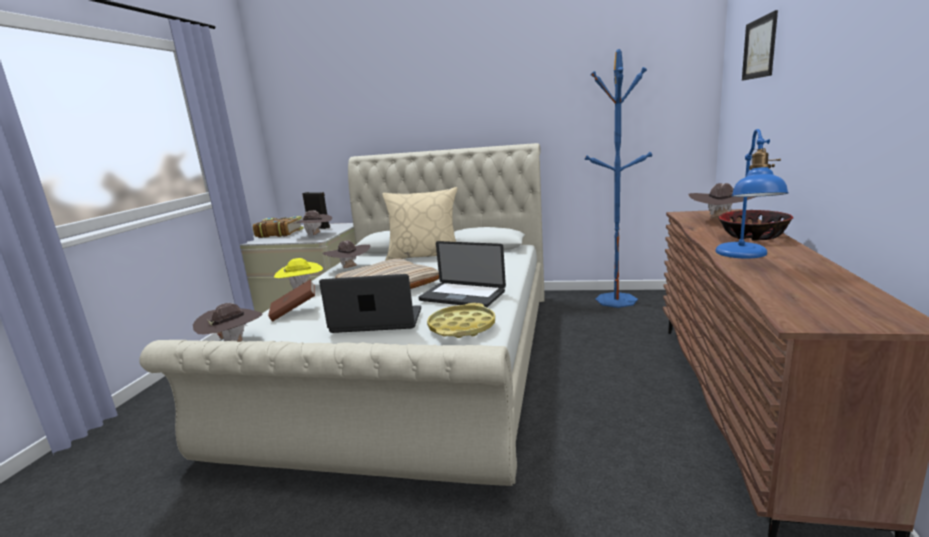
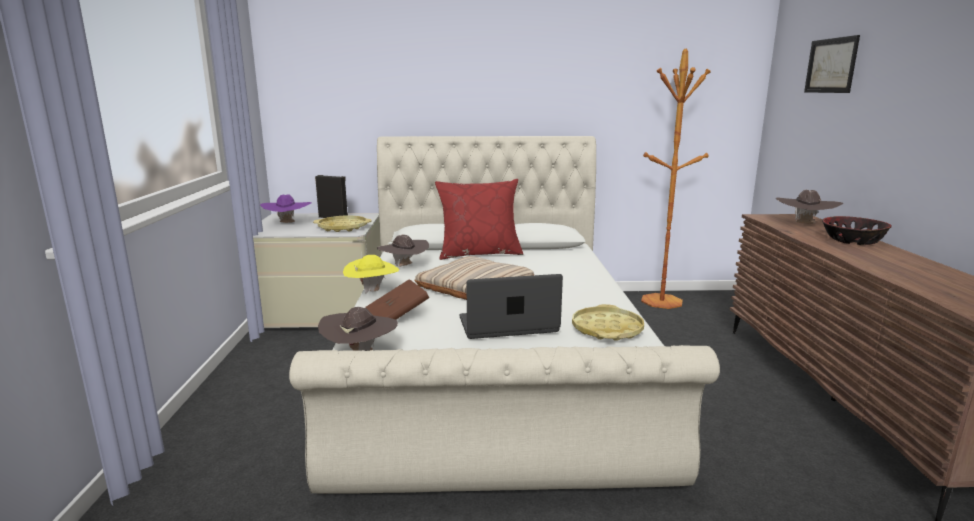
camera: 15 degrees left, 0 degrees up
book [253,216,304,238] -> purple hat [260,194,311,223]
brown hat [293,210,332,237] -> yellow tray [313,216,371,232]
beige pillow [382,187,457,261] -> red pillow [435,179,523,260]
laptop [418,241,506,308] -> none
blue clothes rack [585,49,652,308] -> orange clothes rack [641,49,710,309]
blue table lamp [715,129,789,259] -> none

